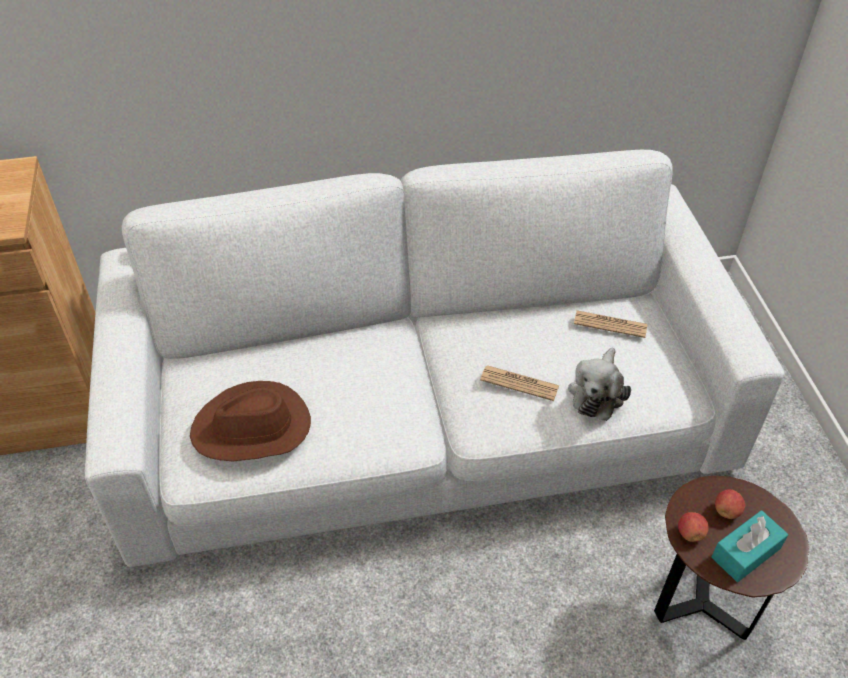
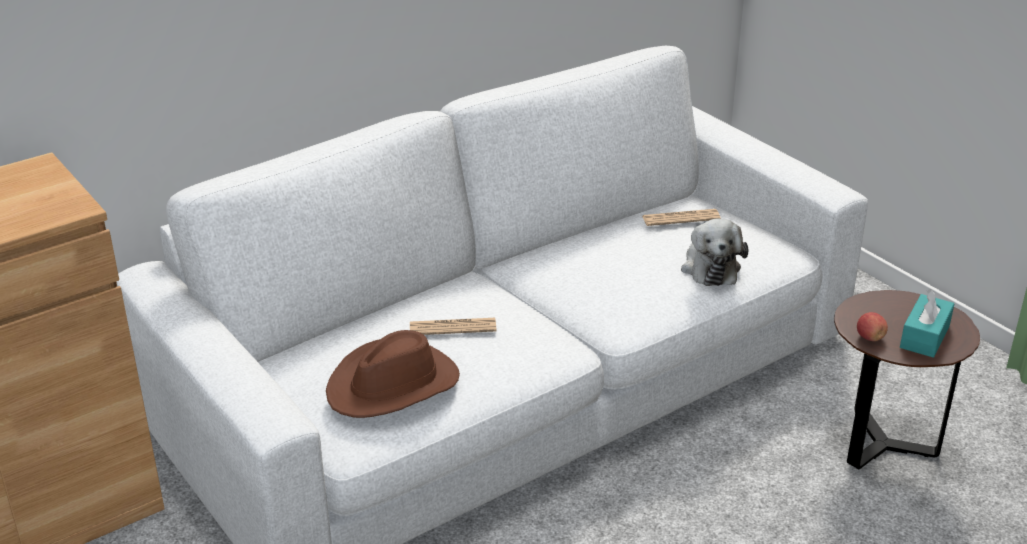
camera: 25 degrees left, 15 degrees down
newspaper [480,365,559,401] -> newspaper moved to [410,318,497,335]
apple [715,489,745,519] -> none

